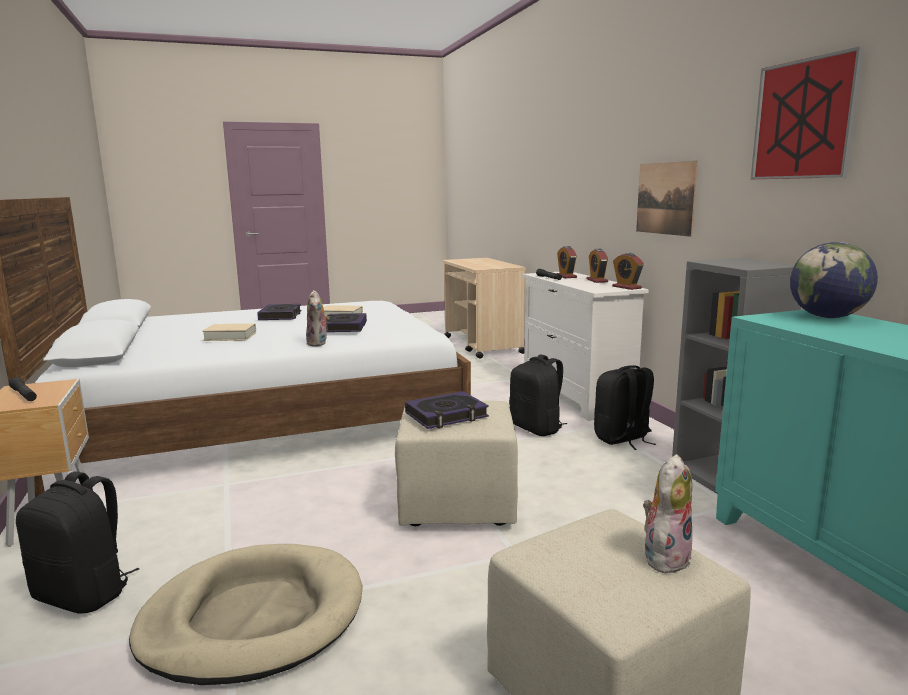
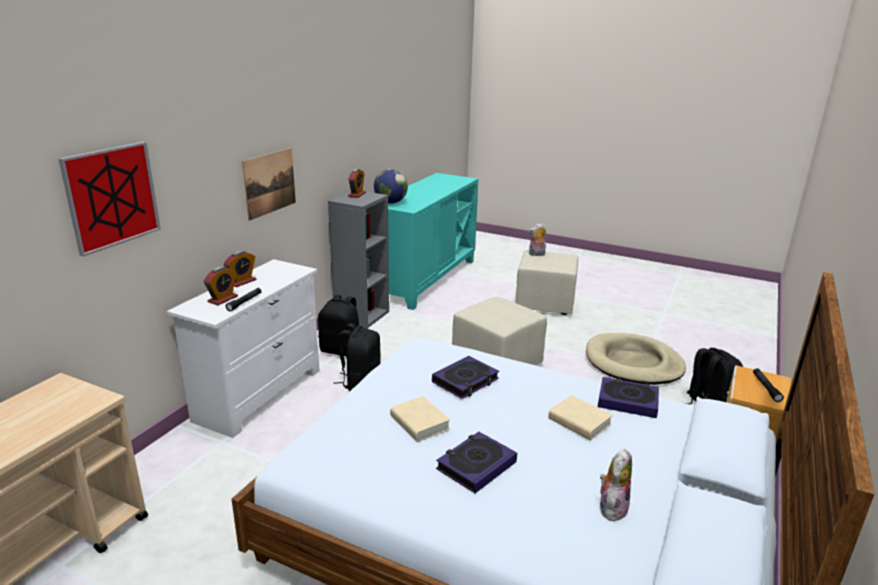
camera: 135 degrees left, 10 degrees up
plush toy [306,290,330,346] -> plush toy moved to [600,449,632,521]
book [405,391,489,429] -> book moved to [598,377,659,418]
alarm clock [612,253,644,290] -> alarm clock moved to [348,169,366,198]
picture [751,46,865,179] -> picture moved to [59,142,161,256]

